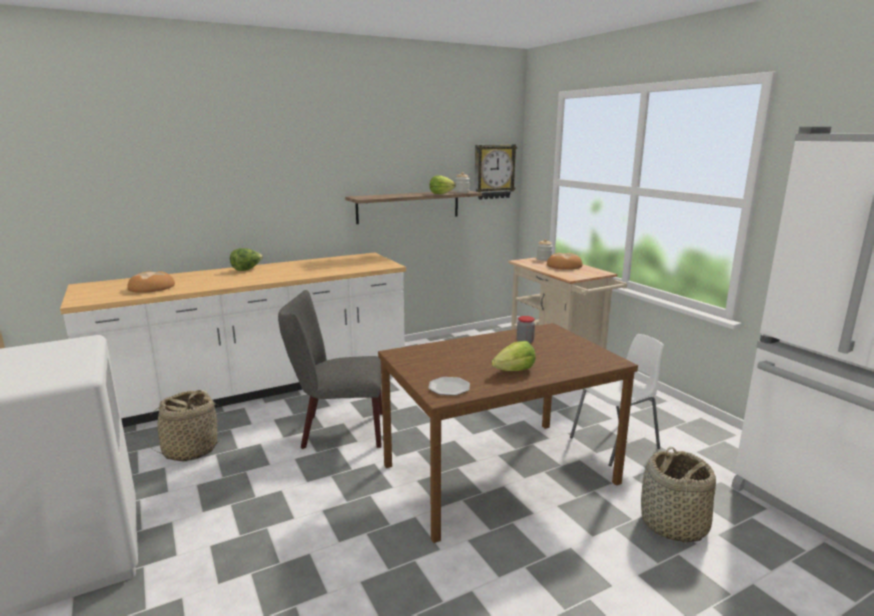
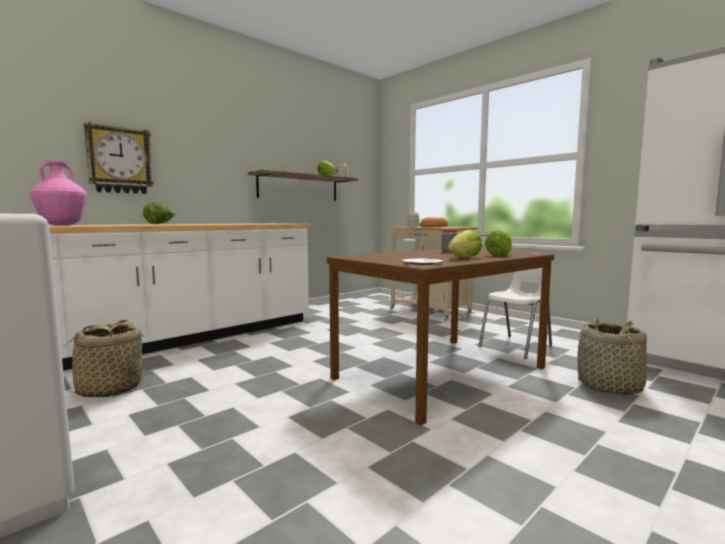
camera: 15 degrees left, 10 degrees down
bread [127,271,175,293] -> pink vase [29,161,87,226]
grey chair [278,290,383,449] -> none
wall clock [474,144,517,200] -> wall clock moved to [84,122,154,194]
none -> lettuce [484,229,512,256]

